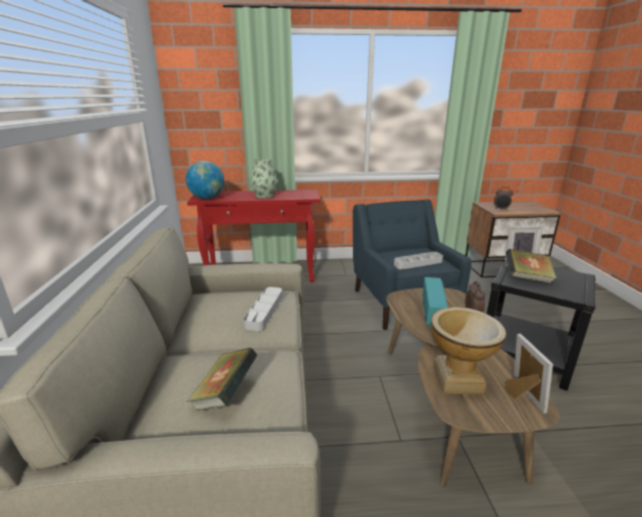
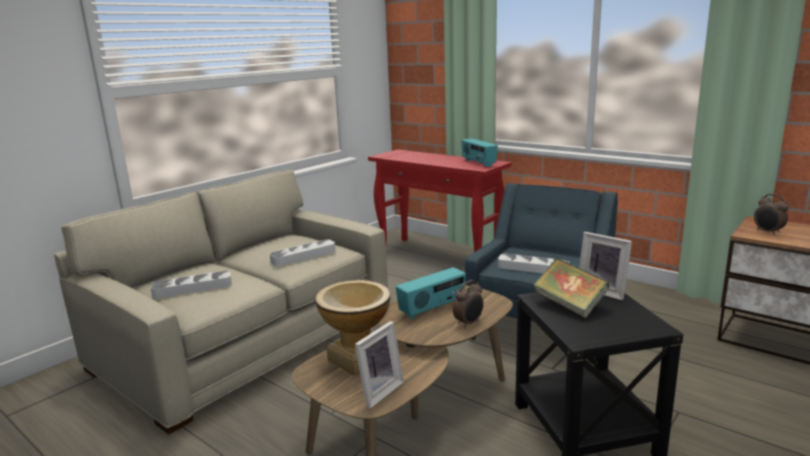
camera: 45 degrees right, 5 degrees down
globe [186,161,224,199] -> none
book [187,348,258,411] -> grey tray [151,271,232,299]
vase [251,158,277,198] -> none
none -> radio [461,138,498,167]

